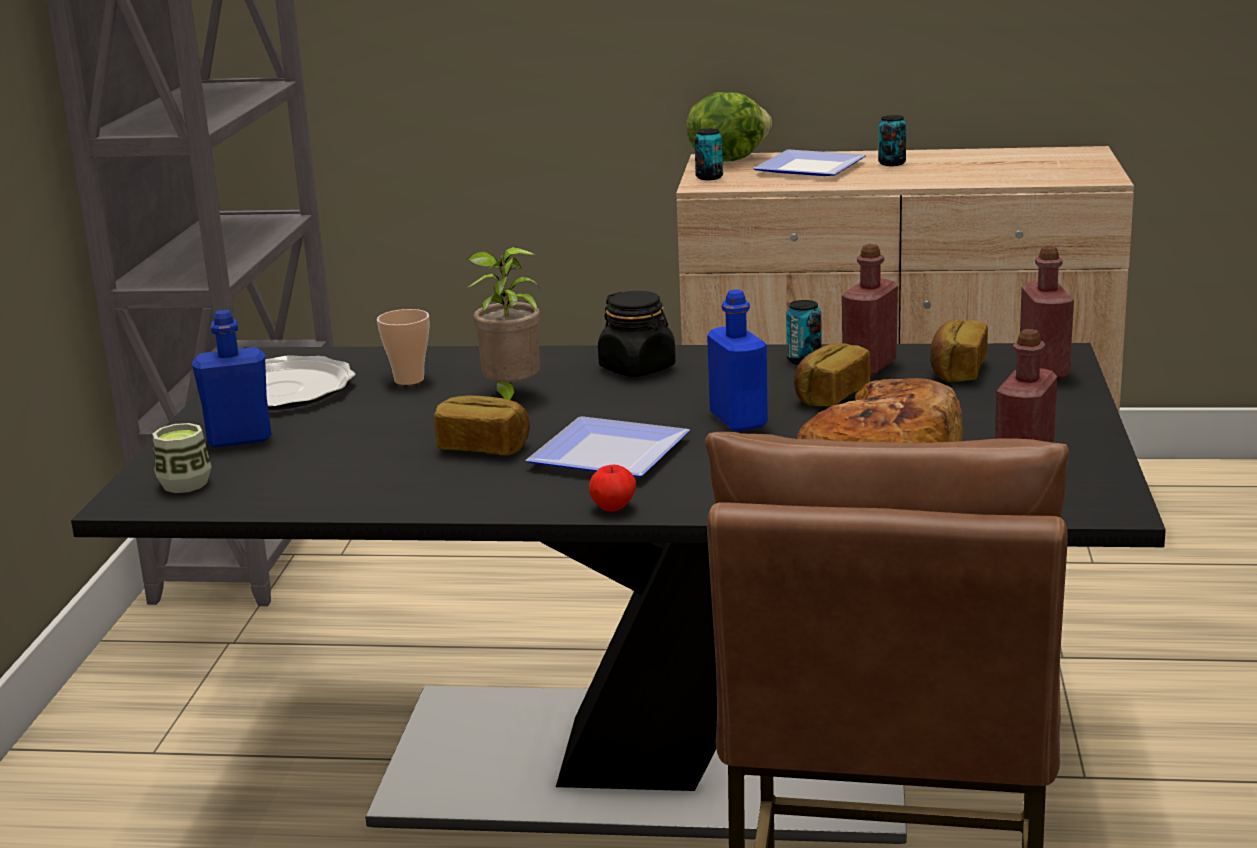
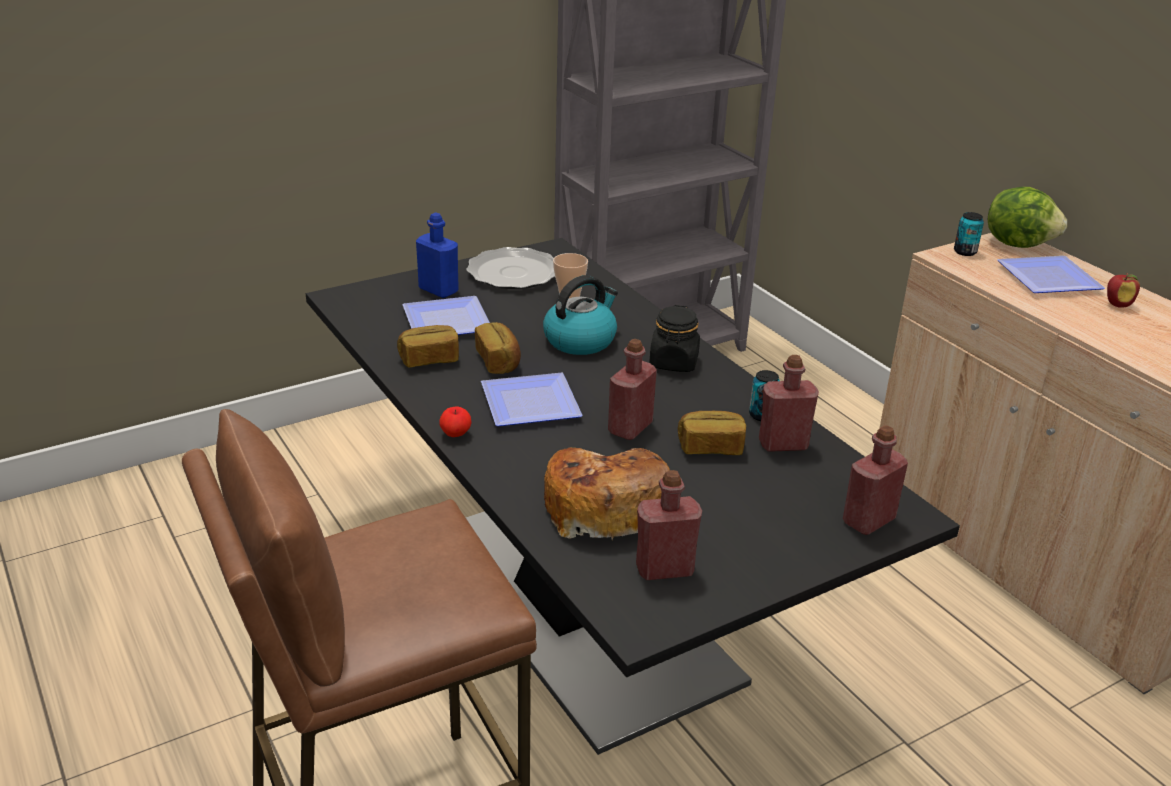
camera: 50 degrees right, 10 degrees up
cup [153,423,211,493] -> none
potted plant [467,247,540,400] -> kettle [543,275,618,355]
blue bottle [707,289,768,431] -> red bottle [608,339,657,440]
can [878,115,906,166] -> apple [1107,273,1140,308]
bread [930,320,988,382] -> bread moved to [397,325,459,368]
none -> plate [402,296,490,335]

